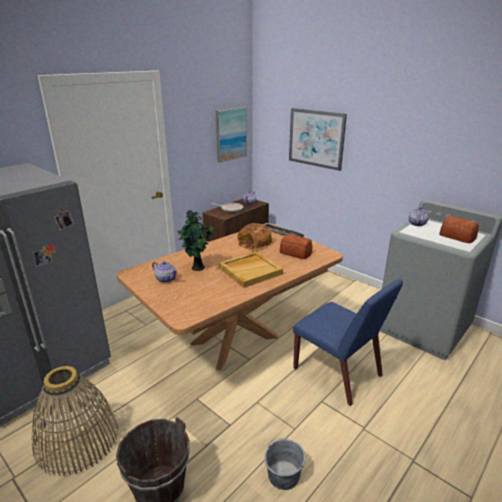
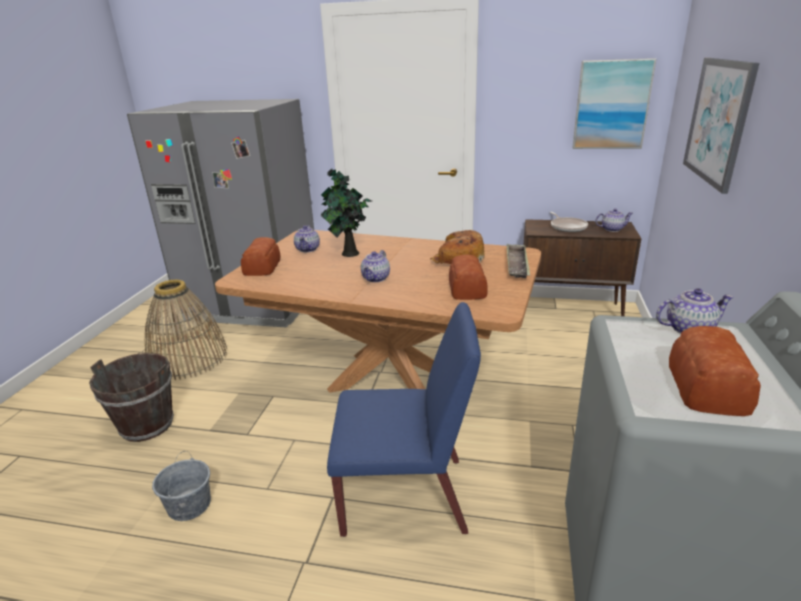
camera: 60 degrees right, 0 degrees up
beige tray [219,251,283,288] -> teapot [361,250,390,282]
blue chair [293,279,403,406] -> blue chair turned 105 degrees counterclockwise [327,302,481,537]
none -> bread [241,237,281,276]

